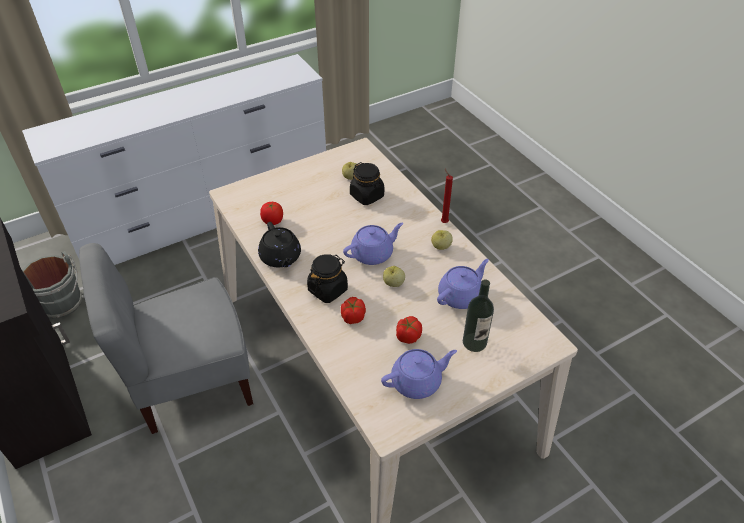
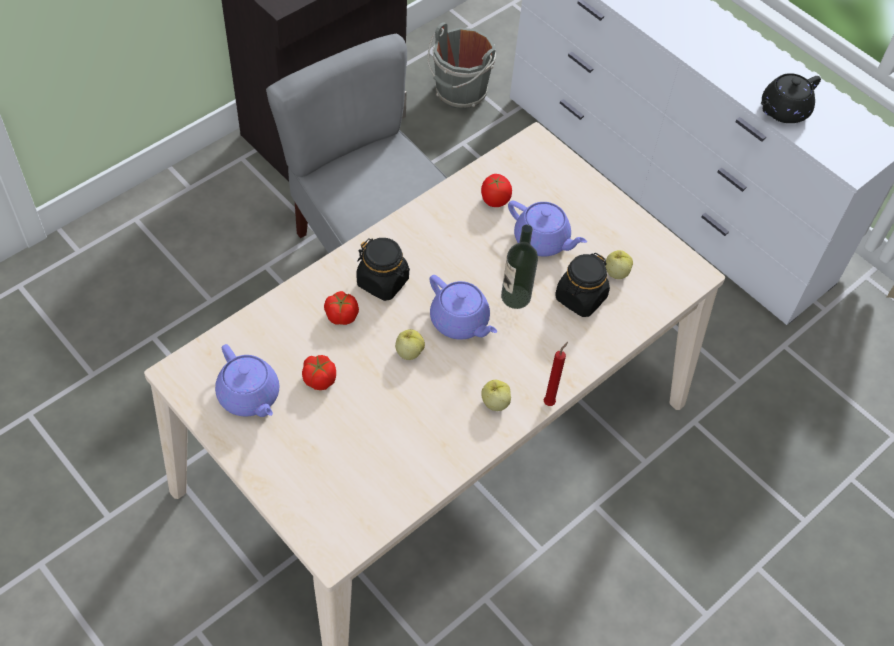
camera: 75 degrees right, 10 degrees up
black teapot [258,222,301,267] -> black teapot moved to [761,73,821,123]
purple teapot [437,259,489,309] -> purple teapot moved to [508,200,587,256]
bottle [463,279,494,352] -> bottle moved to [501,224,538,309]

